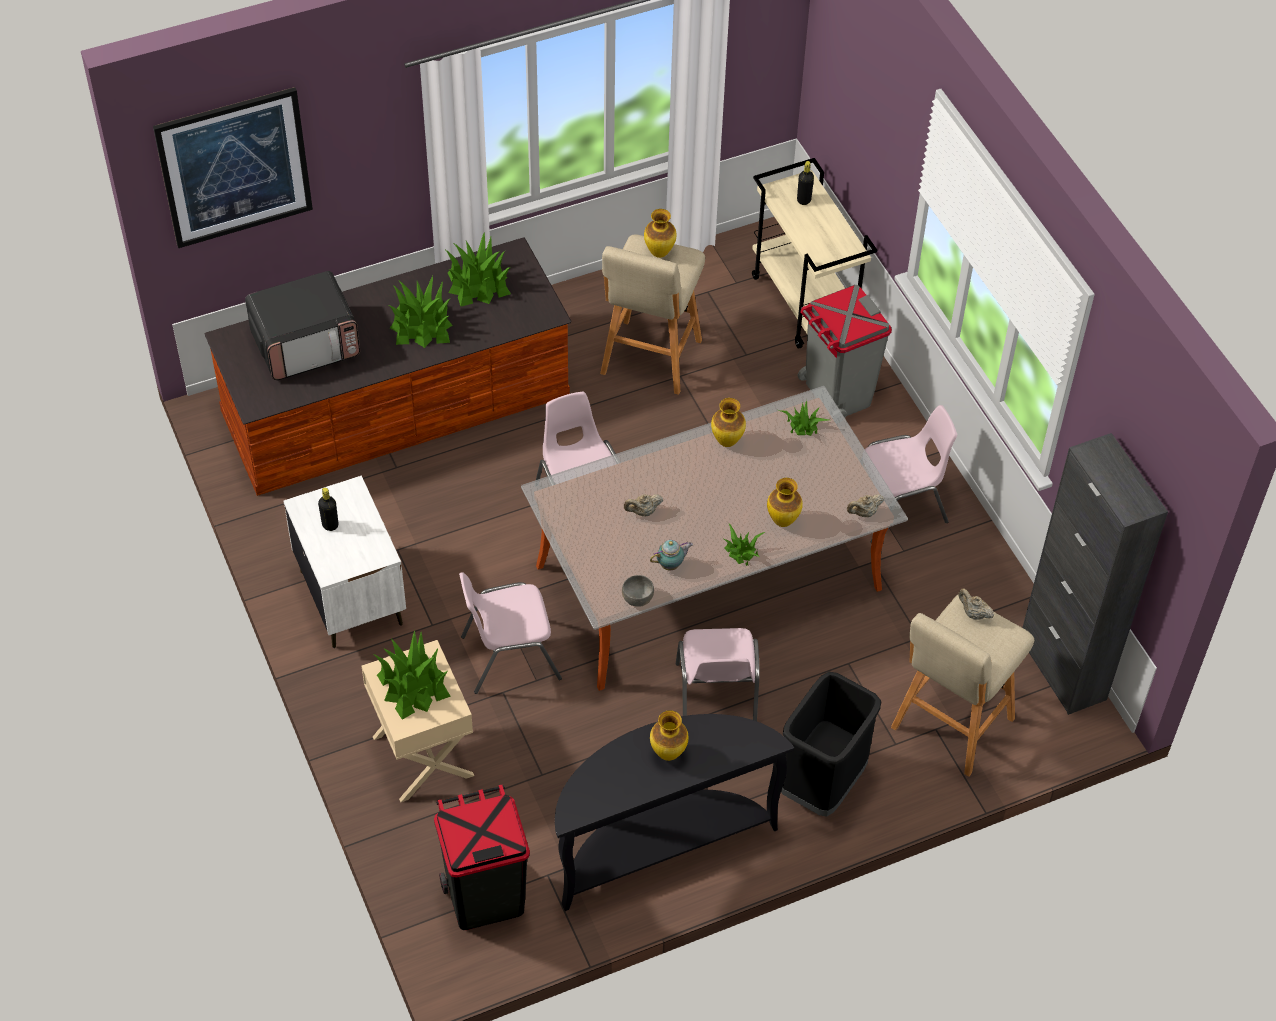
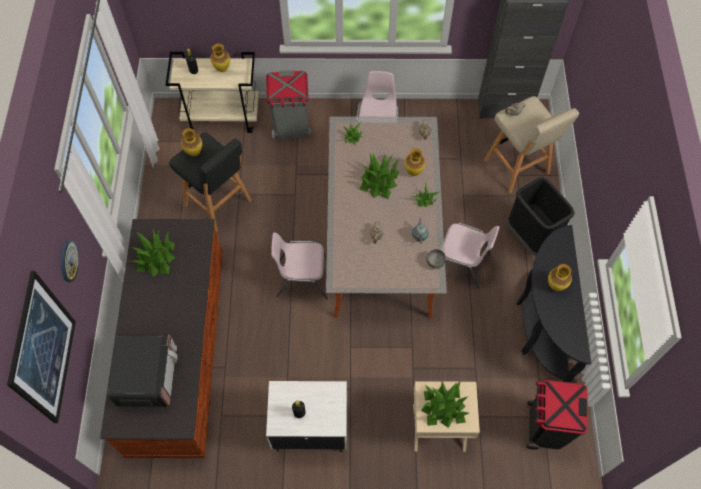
camera: 65 degrees left, 10 degrees up
potted plant [388,276,453,348] -> potted plant moved to [359,152,399,199]
pink chair [459,572,562,694] -> none
beige stool [600,235,705,395] -> black stool [169,133,252,232]
vase [711,398,746,447] -> vase moved to [210,44,230,72]
none -> wall clock [61,241,79,282]

